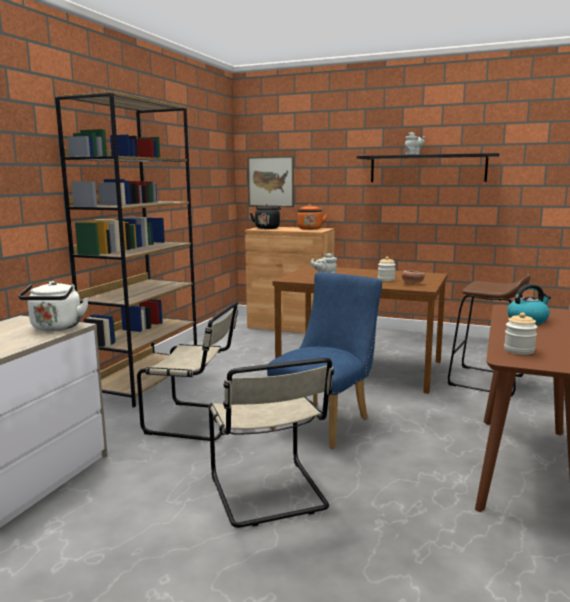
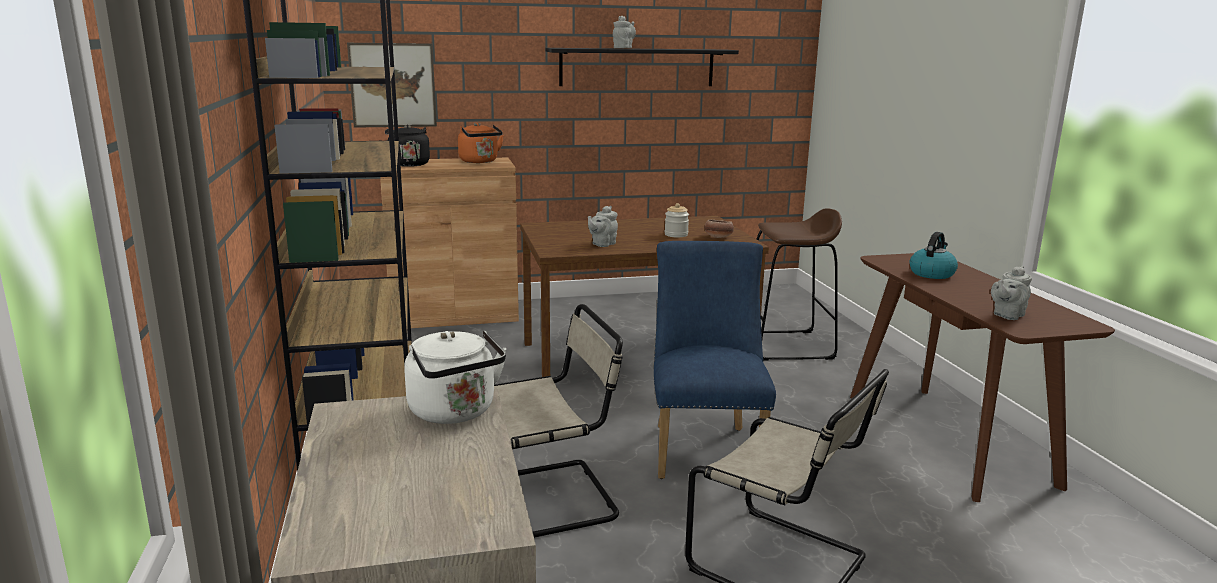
camera: 35 degrees left, 5 degrees up
jar [504,312,537,355] -> grey teapot [991,266,1032,320]

